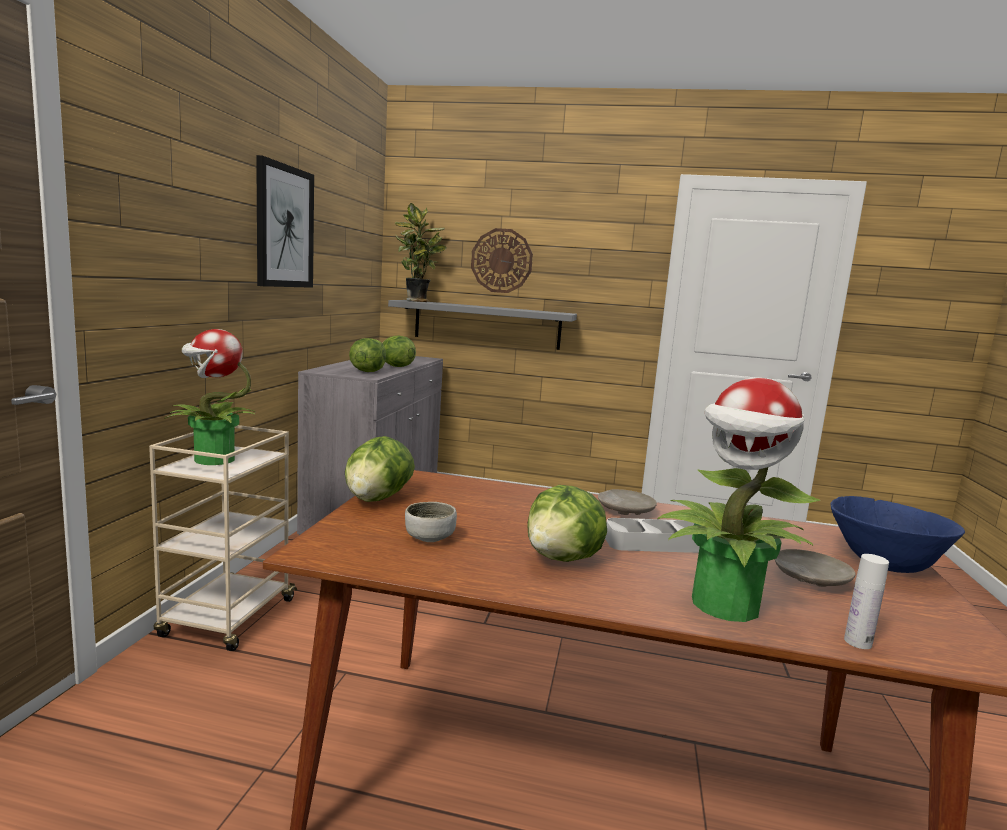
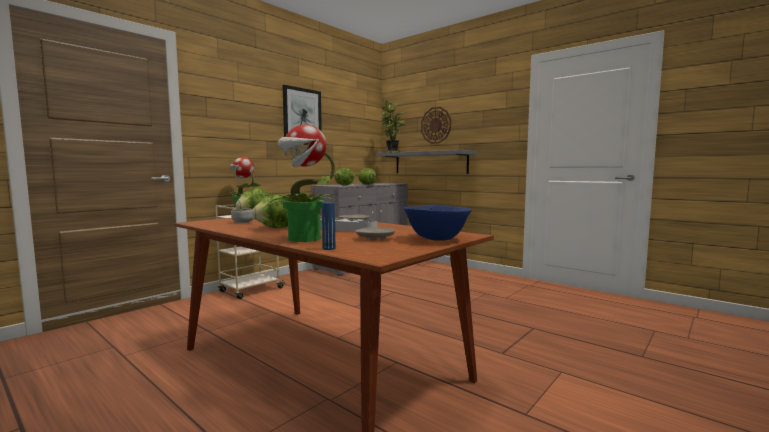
camera: 30 degrees right, 5 degrees down
white bottle [844,554,889,649] -> blue bottle [322,202,335,250]

